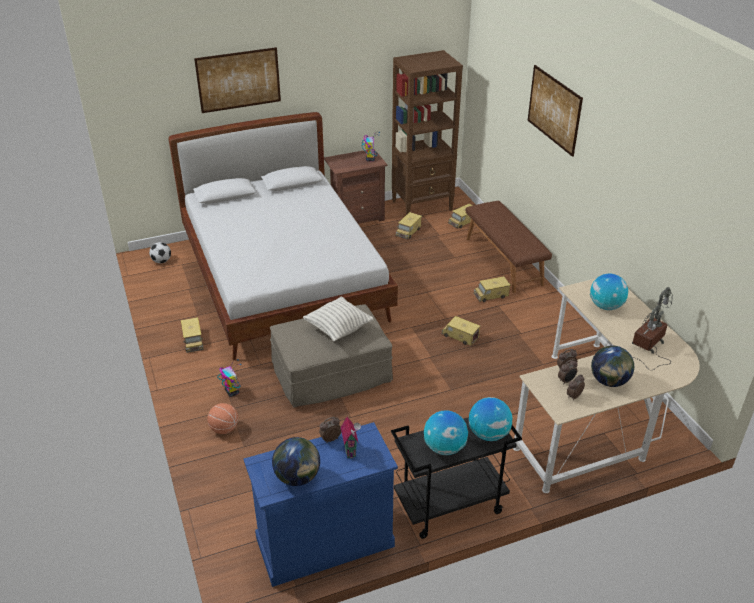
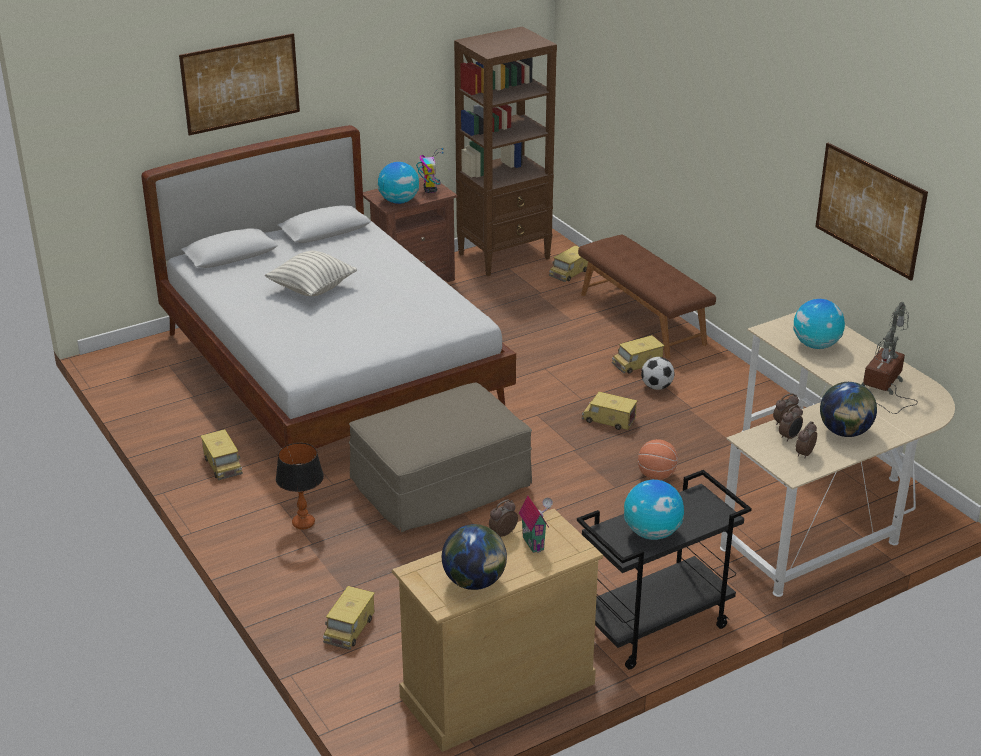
camera: 10 degrees left, 5 degrees down
football [149,242,171,263] -> football moved to [641,357,674,390]
basketball [207,403,238,434] -> basketball moved to [638,439,678,480]
toy robot [217,359,242,397] -> table lamp [276,443,324,530]
blue dresser [243,422,398,587] -> beige dresser [392,509,603,752]
pillow [303,296,374,342] -> pillow moved to [265,251,357,296]
toy truck [396,212,422,239] -> toy truck moved to [323,586,375,650]
globe [469,397,512,441] -> globe moved to [378,162,419,204]
picture [528,65,583,157] -> picture moved to [815,143,928,281]

